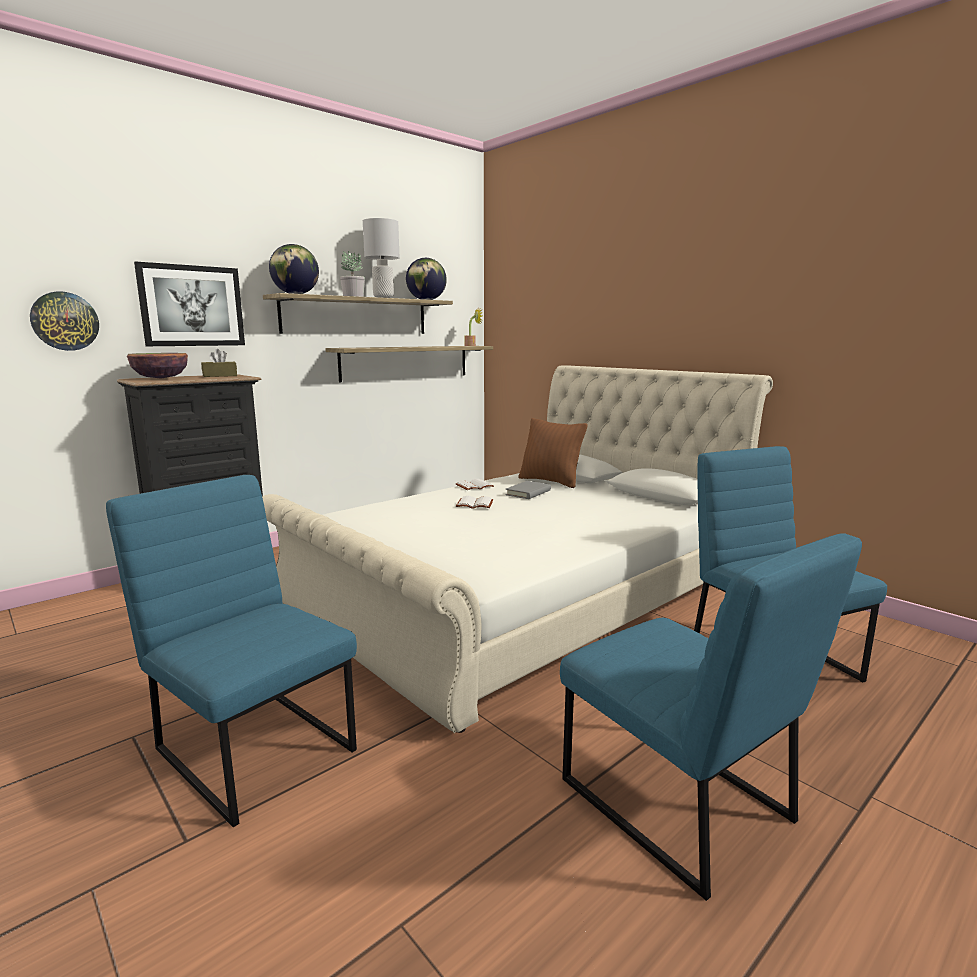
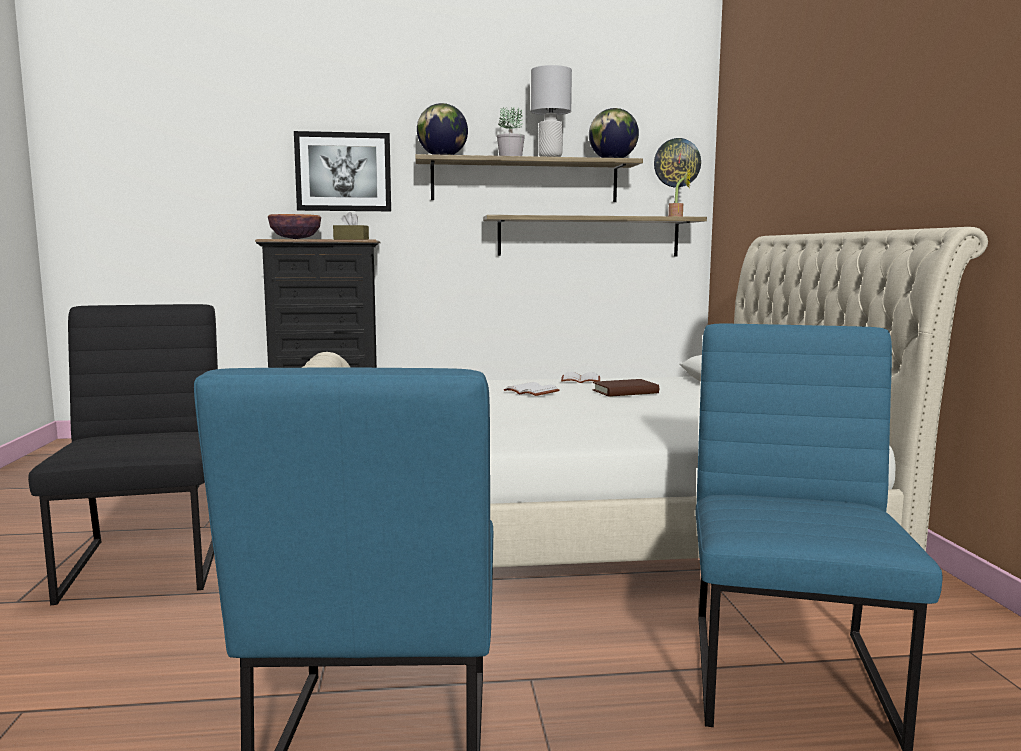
camera: 35 degrees right, 5 degrees down
wall clock [30,291,99,351] -> wall clock moved to [654,138,701,187]
blue chair [106,475,357,827] -> black chair [28,304,218,605]
grey book [505,481,551,499] -> brown book [592,379,659,397]
brown pillow [519,418,587,488] -> none

